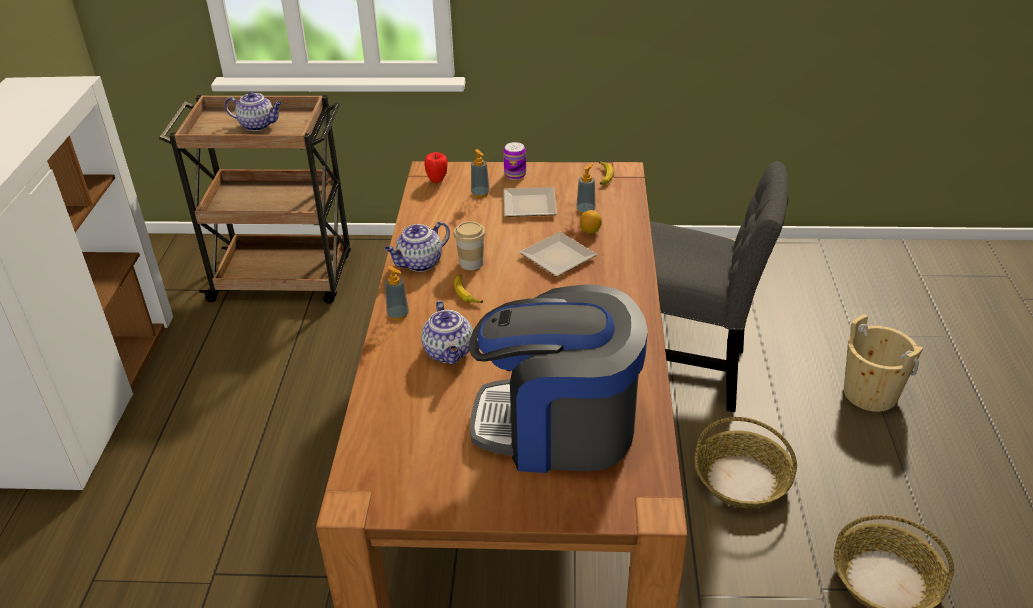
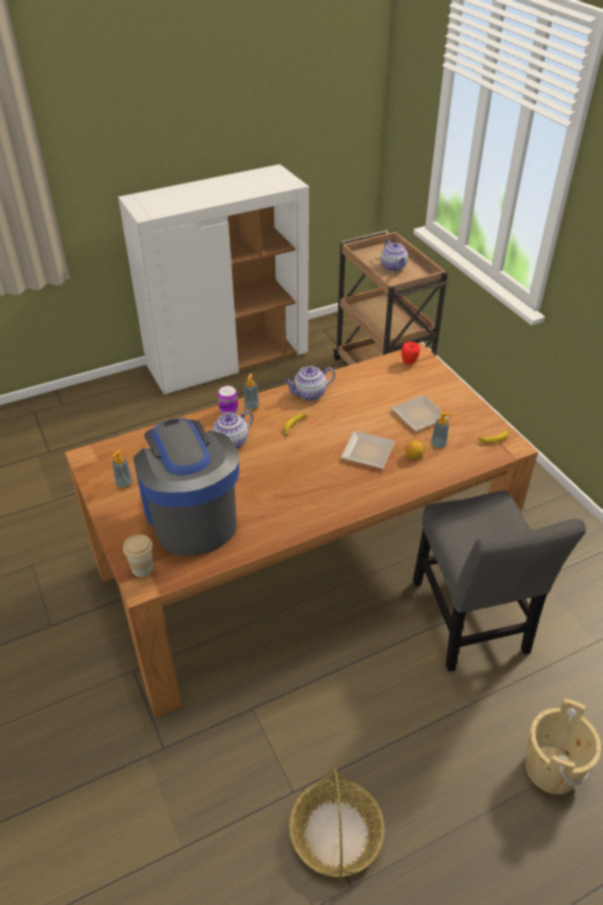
camera: 60 degrees right, 5 degrees up
teapot [385,222,450,272] -> teapot turned 45 degrees counterclockwise [284,366,335,401]
cup [454,221,486,270] -> cup moved to [123,534,153,577]
soap dispenser [471,149,490,198] -> soap dispenser moved to [111,449,133,489]
can [503,142,526,180] -> can moved to [218,386,238,415]
basket [695,417,797,508] -> none

